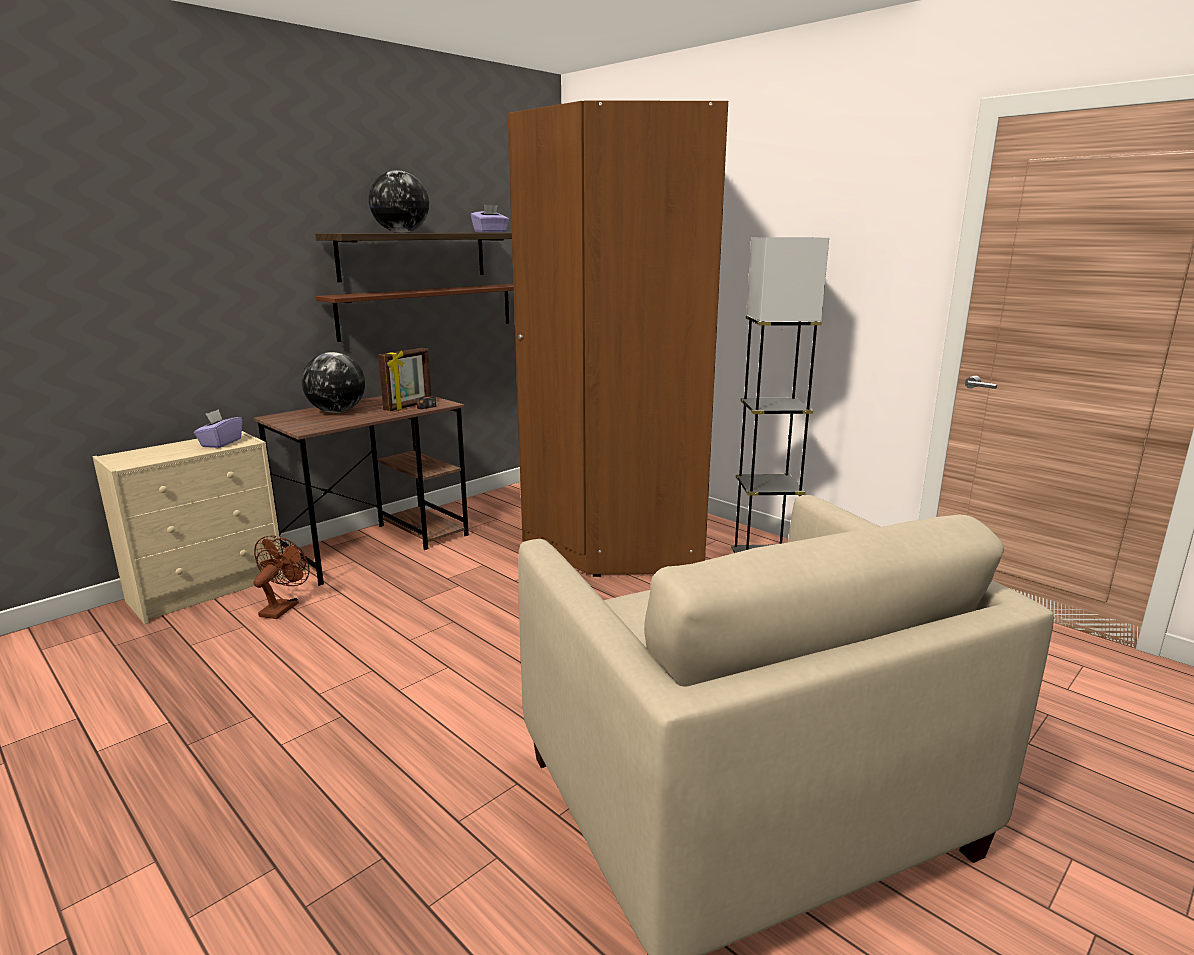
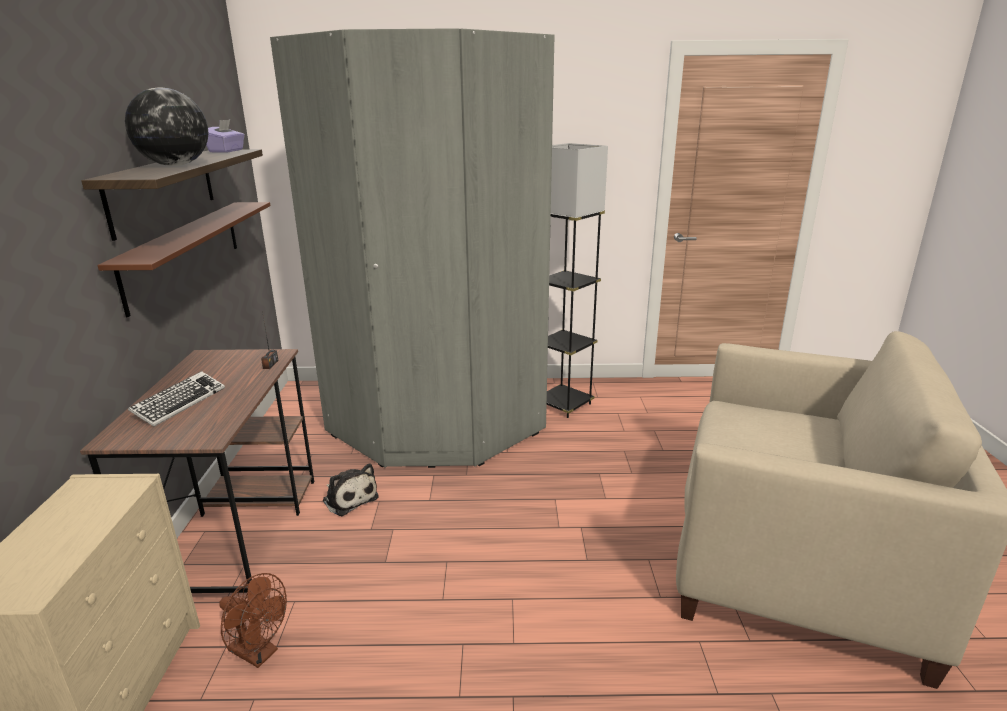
camera: 45 degrees left, 5 degrees up
purple tissue box [194,409,242,448] -> none
brown fan [253,535,309,619] -> brown fan turned 150 degrees clockwise [219,573,287,668]
globe [302,352,365,413] -> keyboard [128,371,225,427]
picture frame [378,348,431,411] -> none
brown wardrobe [508,101,728,577] -> grey wardrobe [270,28,554,468]
none -> plush toy [323,463,379,516]

